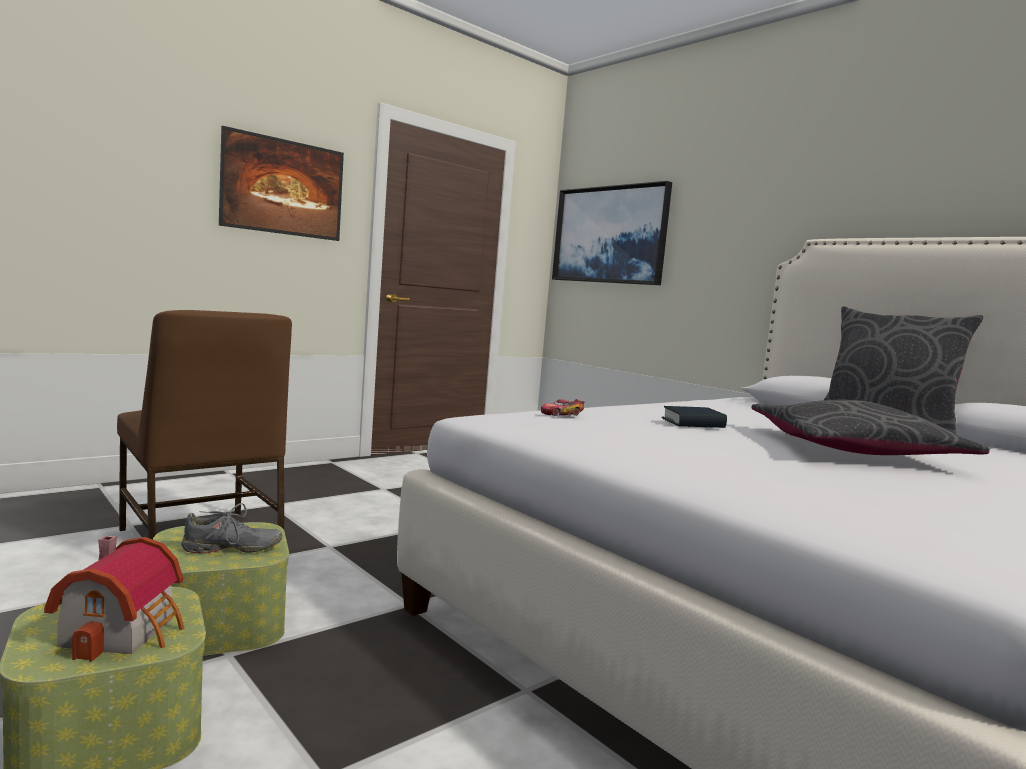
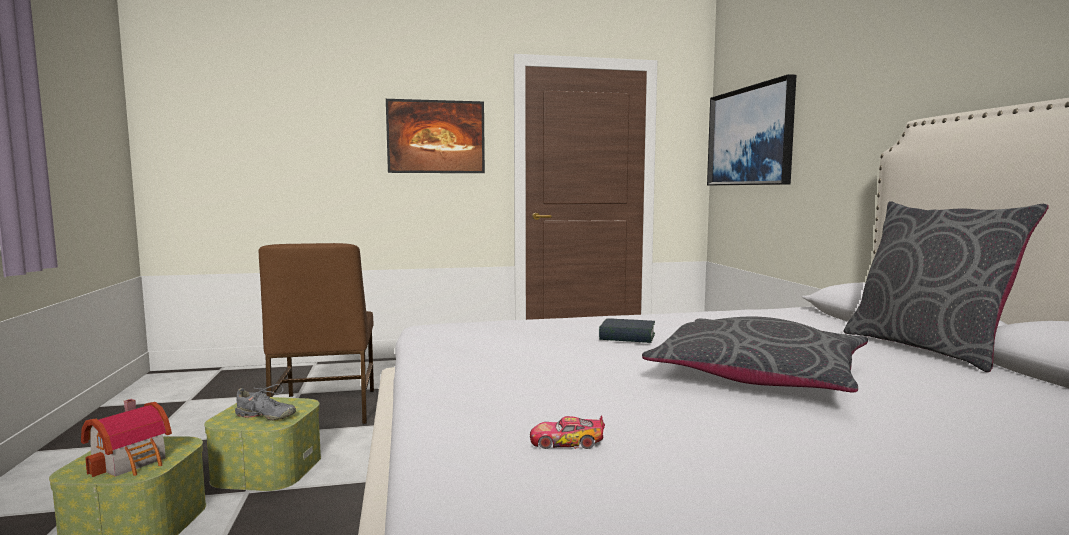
camera: 30 degrees right, 0 degrees up
toy car [541,399,584,416] -> toy car moved to [530,415,605,449]

